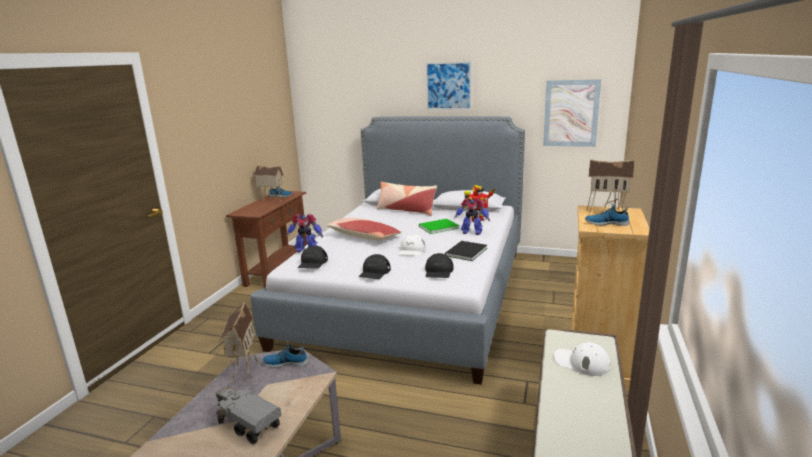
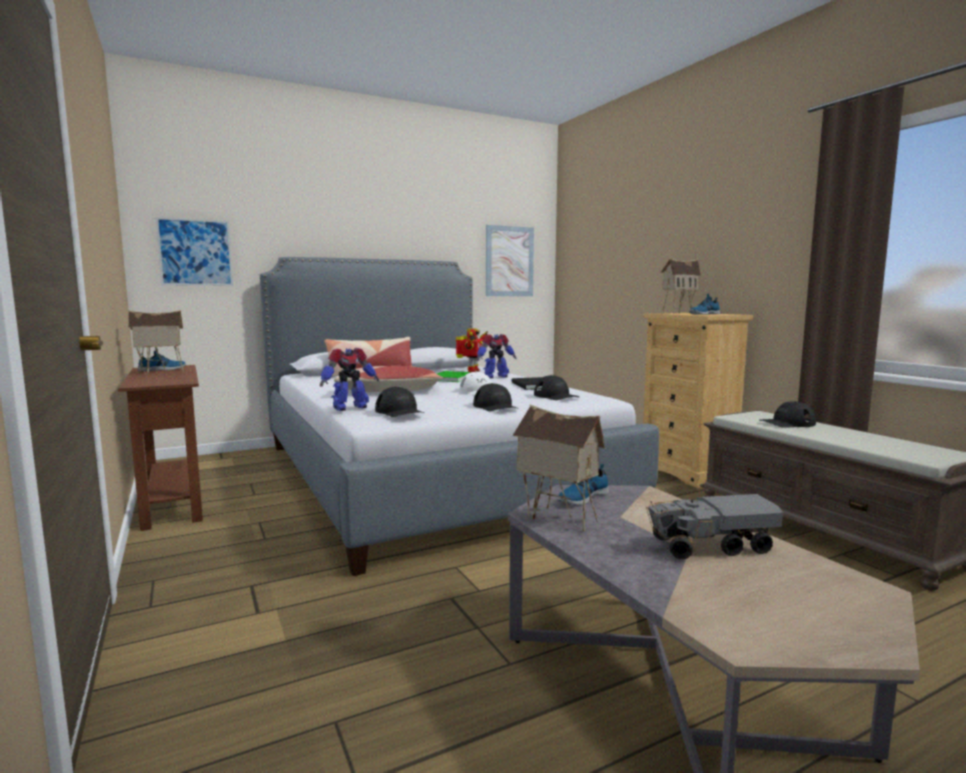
camera: 45 degrees left, 10 degrees down
picture [426,61,472,110] -> picture moved to [155,217,233,286]
white cap [554,342,611,376] -> black cap [760,401,816,428]

